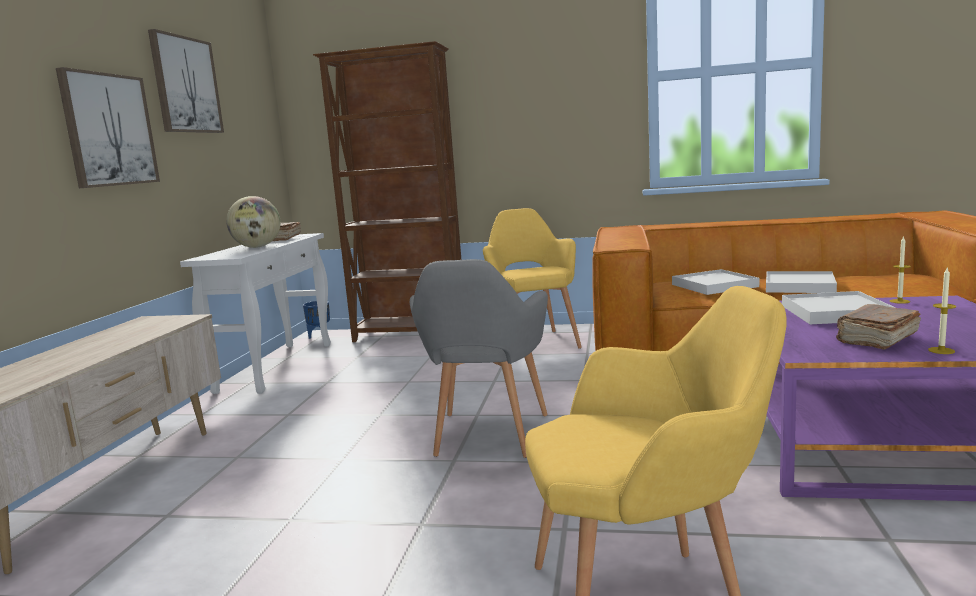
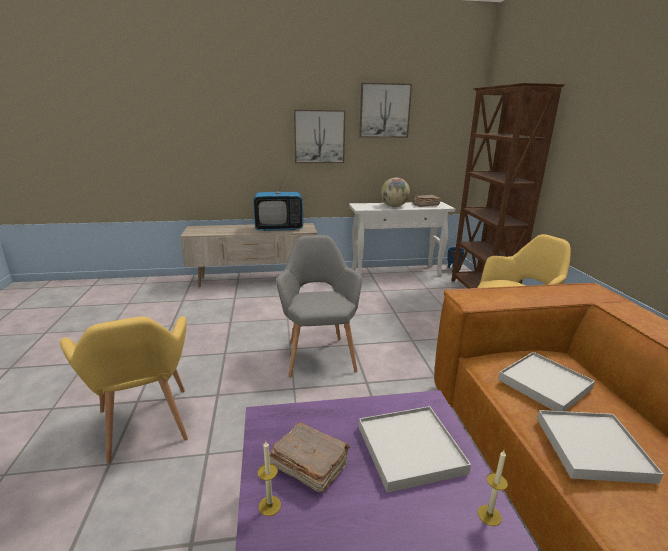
camera: 70 degrees right, 10 degrees up
grey armchair [410,259,548,458] -> grey armchair turned 90 degrees clockwise [276,235,362,378]
none -> television [253,171,303,231]

